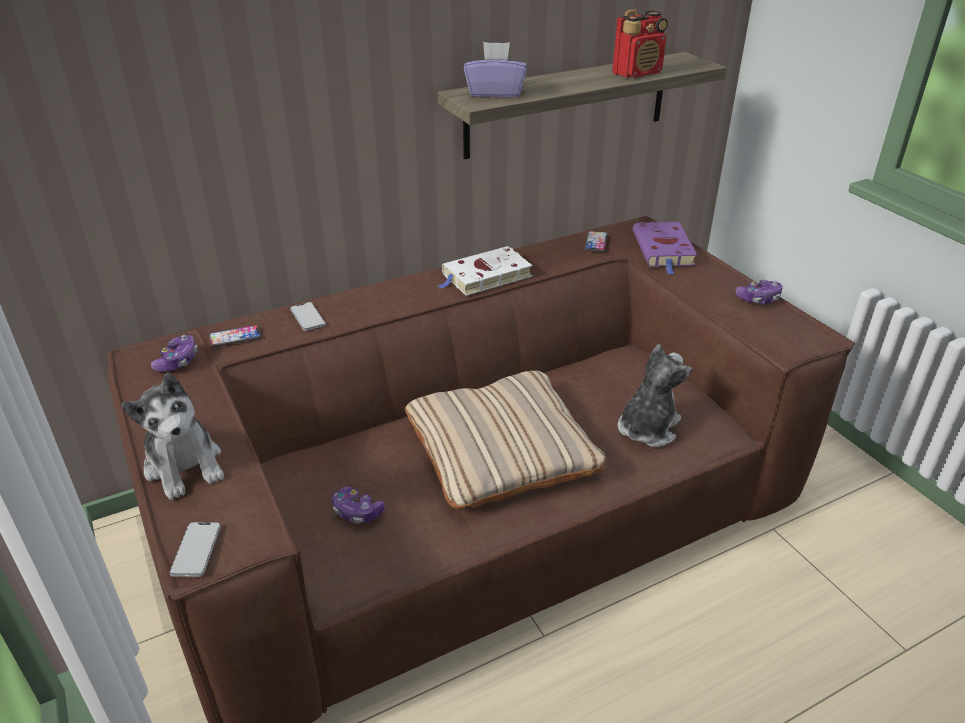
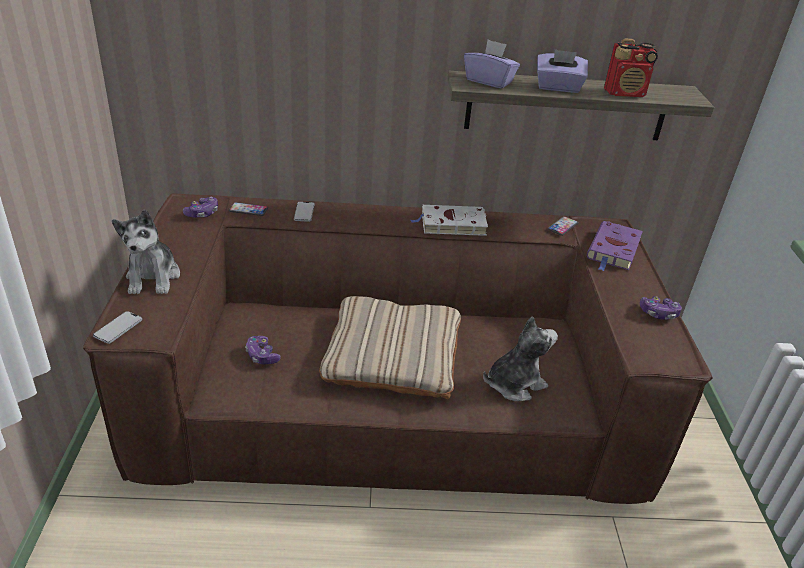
camera: 25 degrees right, 0 degrees up
none -> purple tissue box [537,49,588,93]

